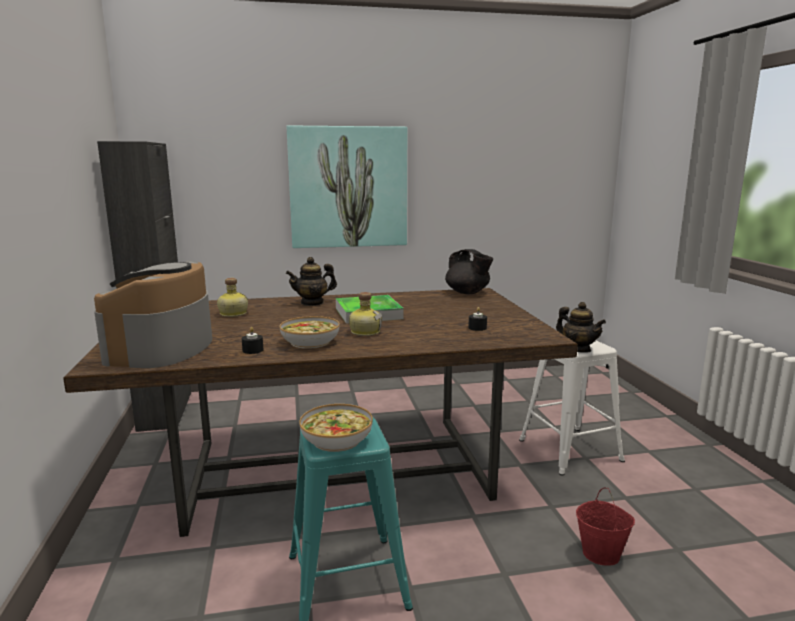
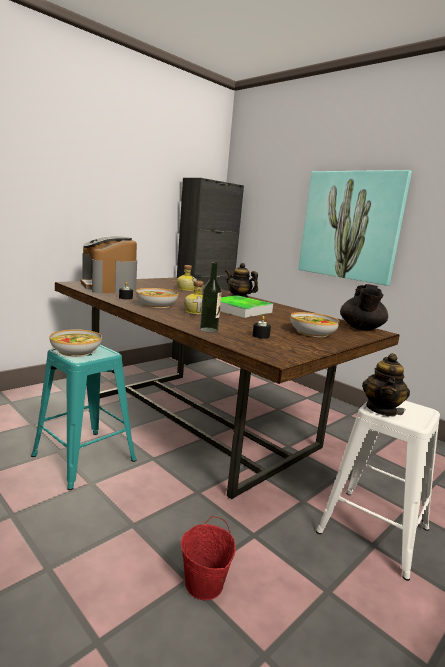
camera: 55 degrees right, 0 degrees up
coffee machine [94,261,212,368] -> coffee machine turned 90 degrees counterclockwise [80,236,137,293]
none -> bottle [200,262,222,333]
none -> bowl [290,312,340,337]

